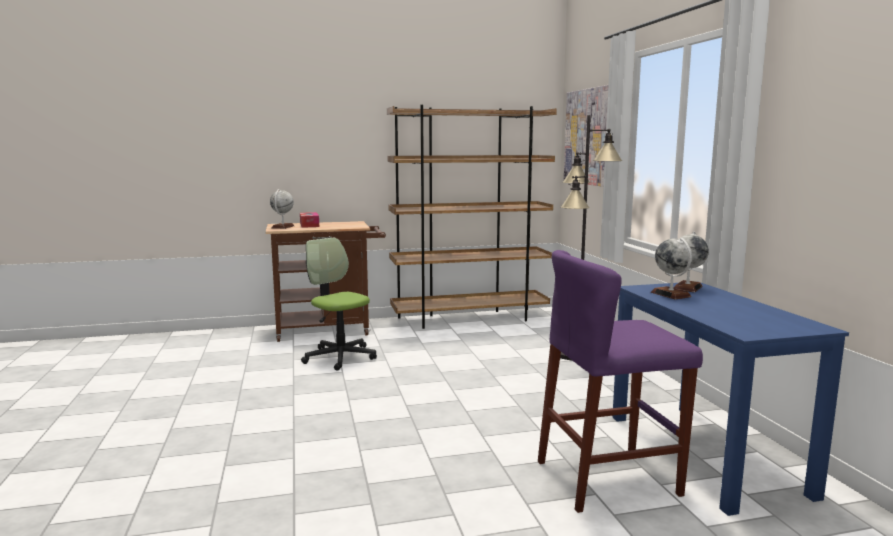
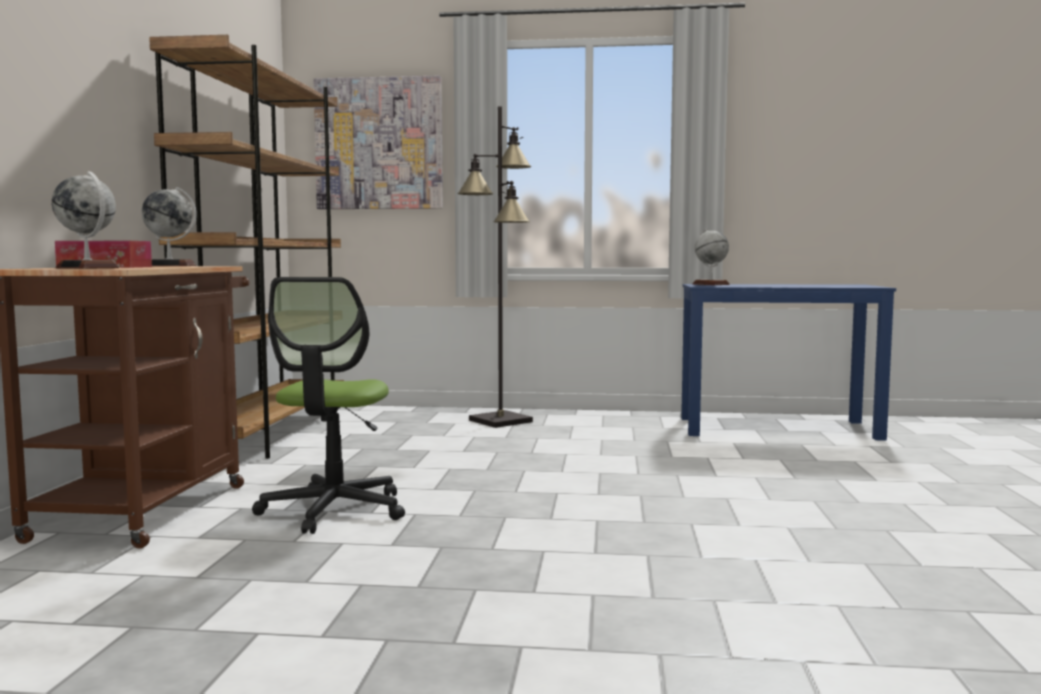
camera: 70 degrees left, 5 degrees down
office chair [301,238,377,370] -> office chair turned 60 degrees counterclockwise [252,277,405,534]
purple stool [538,250,703,513] -> none
globe [651,238,693,299] -> globe moved to [141,187,197,266]

